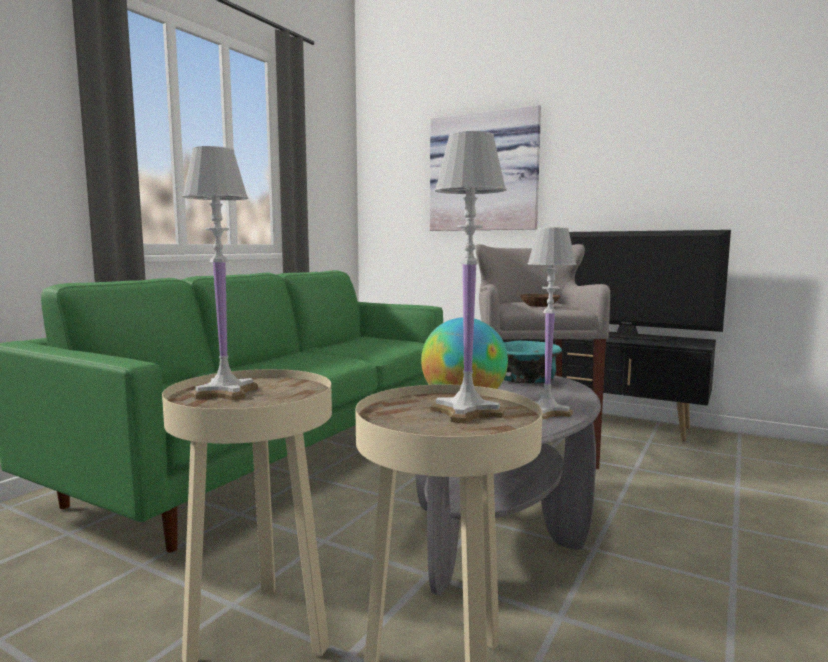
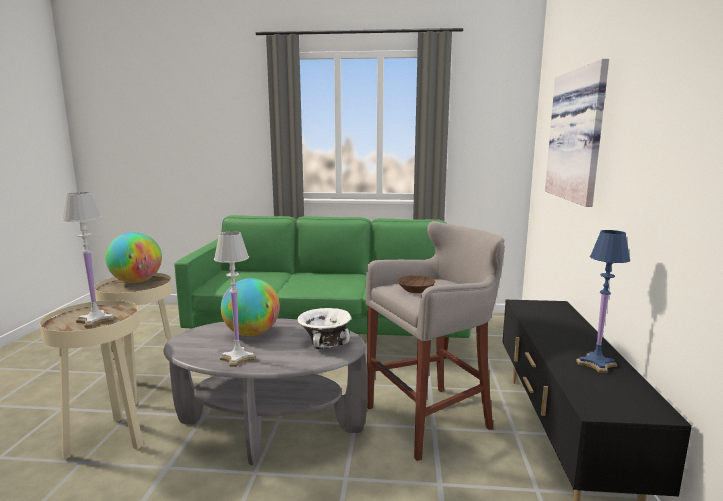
camera: 65 degrees right, 5 degrees up
white table lamp [182,146,258,400] -> globe [105,232,162,283]
turquoise bowl [504,340,562,384] -> white bowl [297,308,351,349]
television [569,230,731,342] -> blue table lamp [576,230,630,373]

